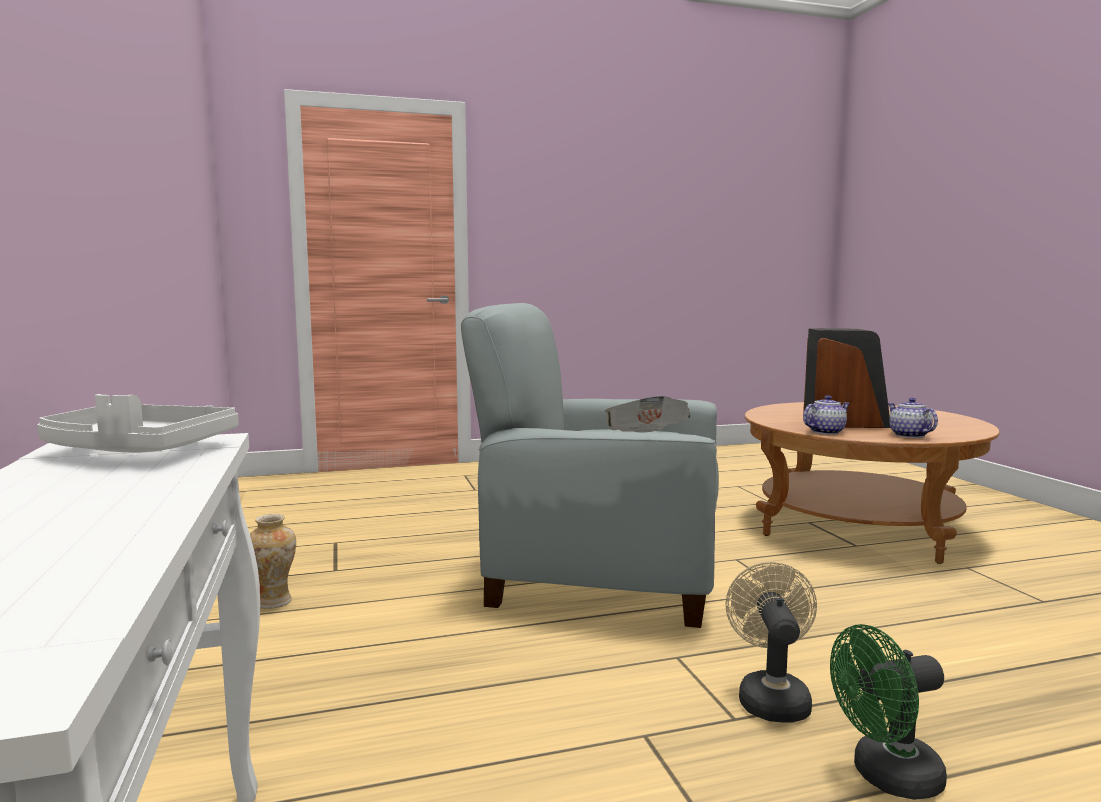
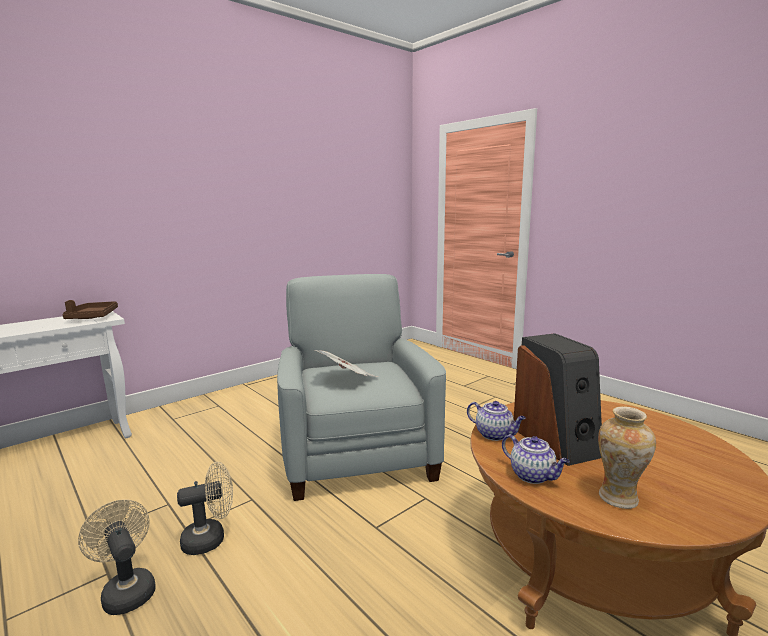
camera: 65 degrees right, 5 degrees up
white tray [37,394,239,452] -> brown tray [62,300,118,319]
vase [250,514,296,609] -> vase moved to [598,406,656,509]
green fan [830,624,947,800] -> beige fan [78,499,155,615]
teapot [887,398,938,438] -> teapot turned 90 degrees clockwise [502,434,570,484]

